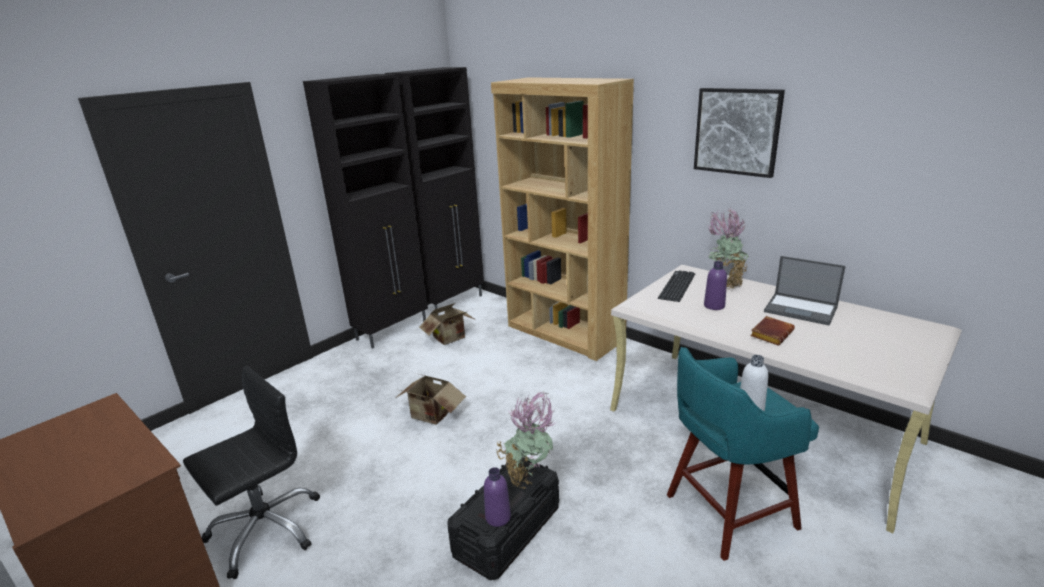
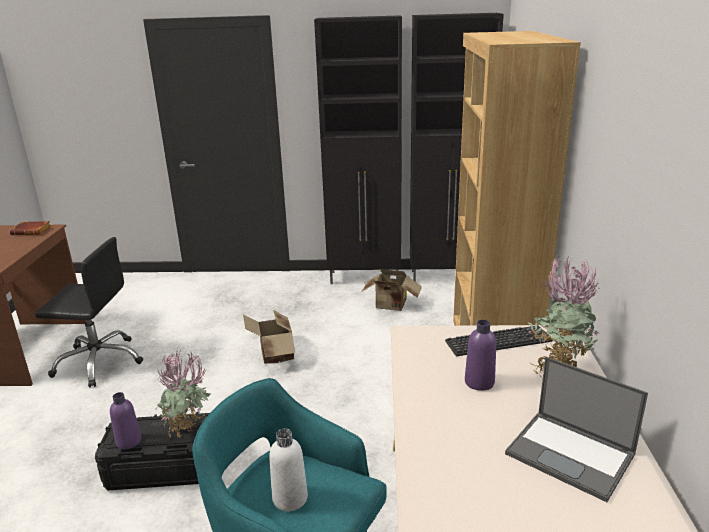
camera: 50 degrees right, 0 degrees up
picture [694,88,785,178] -> none
brown book [750,316,795,345] -> brown book moved to [10,221,51,235]
laptop [764,256,846,326] -> laptop turned 45 degrees counterclockwise [505,357,648,502]

